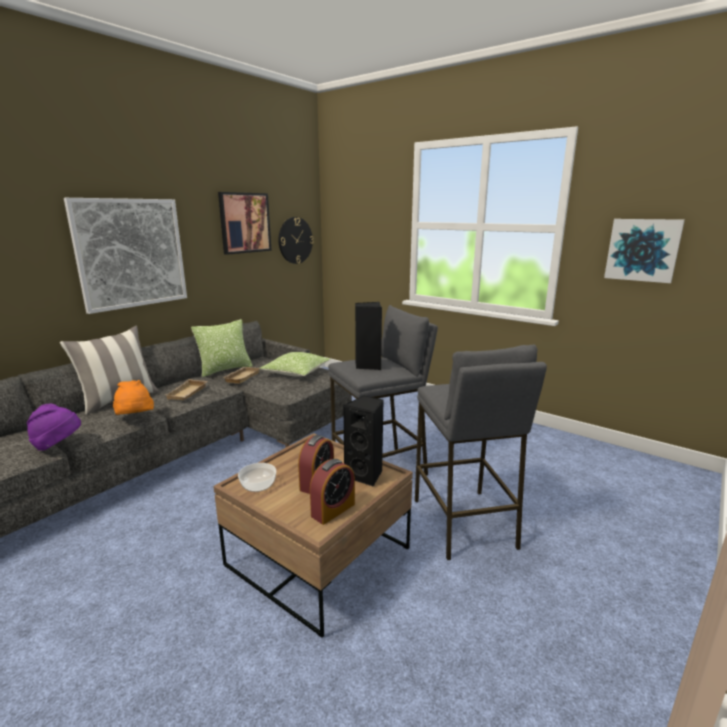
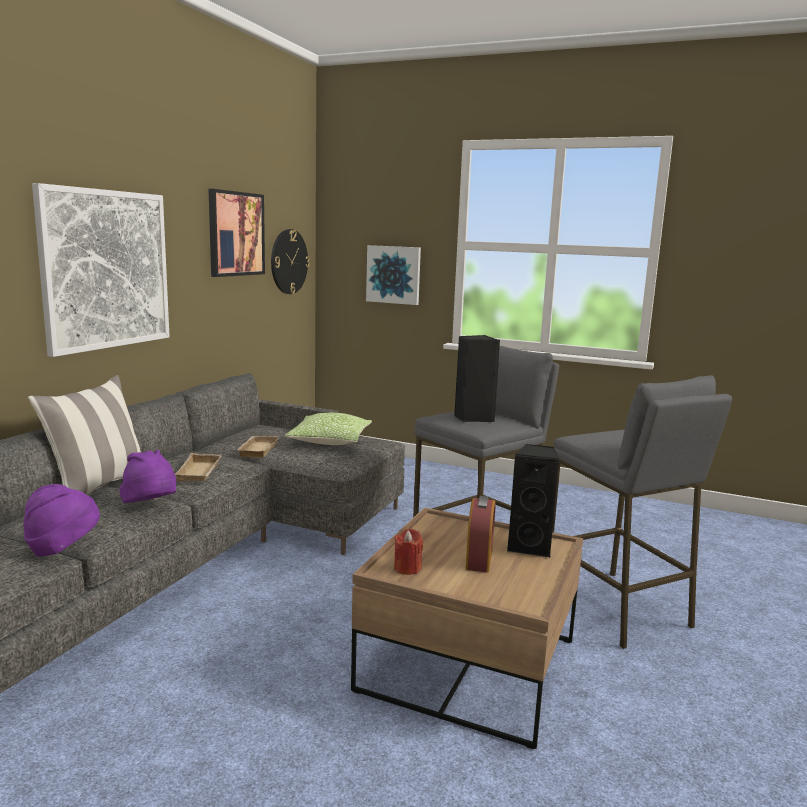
camera: 15 degrees left, 5 degrees down
orange hat [113,380,154,415] -> purple hat [119,450,177,503]
pillow [191,319,253,377] -> none
bowl [238,463,276,492] -> red candle [394,529,423,575]
alarm clock [310,459,355,525] -> none
picture [604,219,685,283] -> picture moved to [366,245,421,305]

